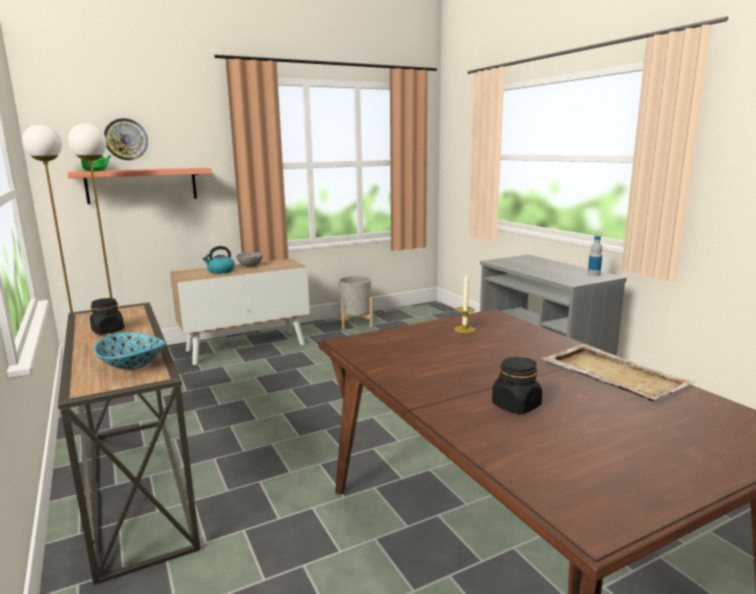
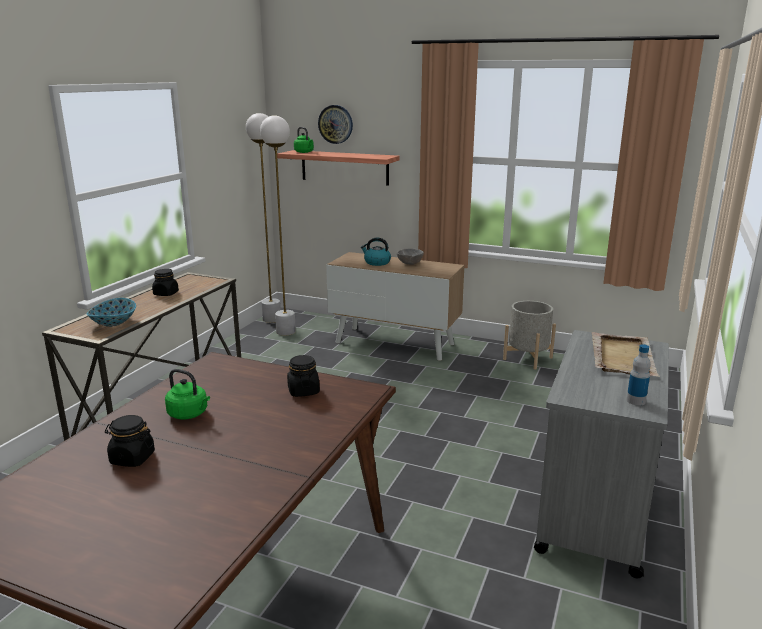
camera: 50 degrees right, 5 degrees up
candle [454,273,476,333] -> black jar [287,355,320,397]
beige tray [541,344,696,401] -> beige tray moved to [592,332,660,377]
none -> green kettle [165,369,210,420]

